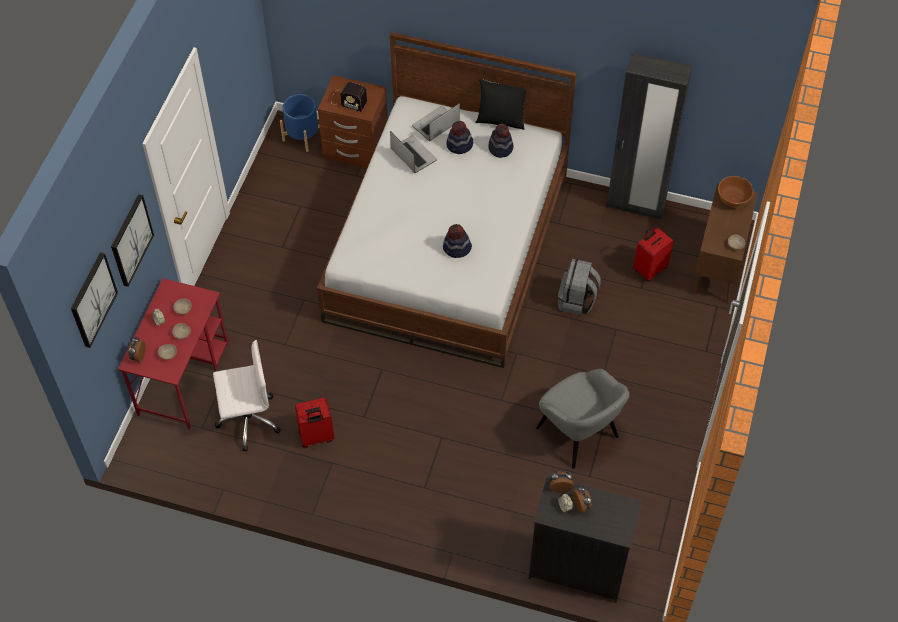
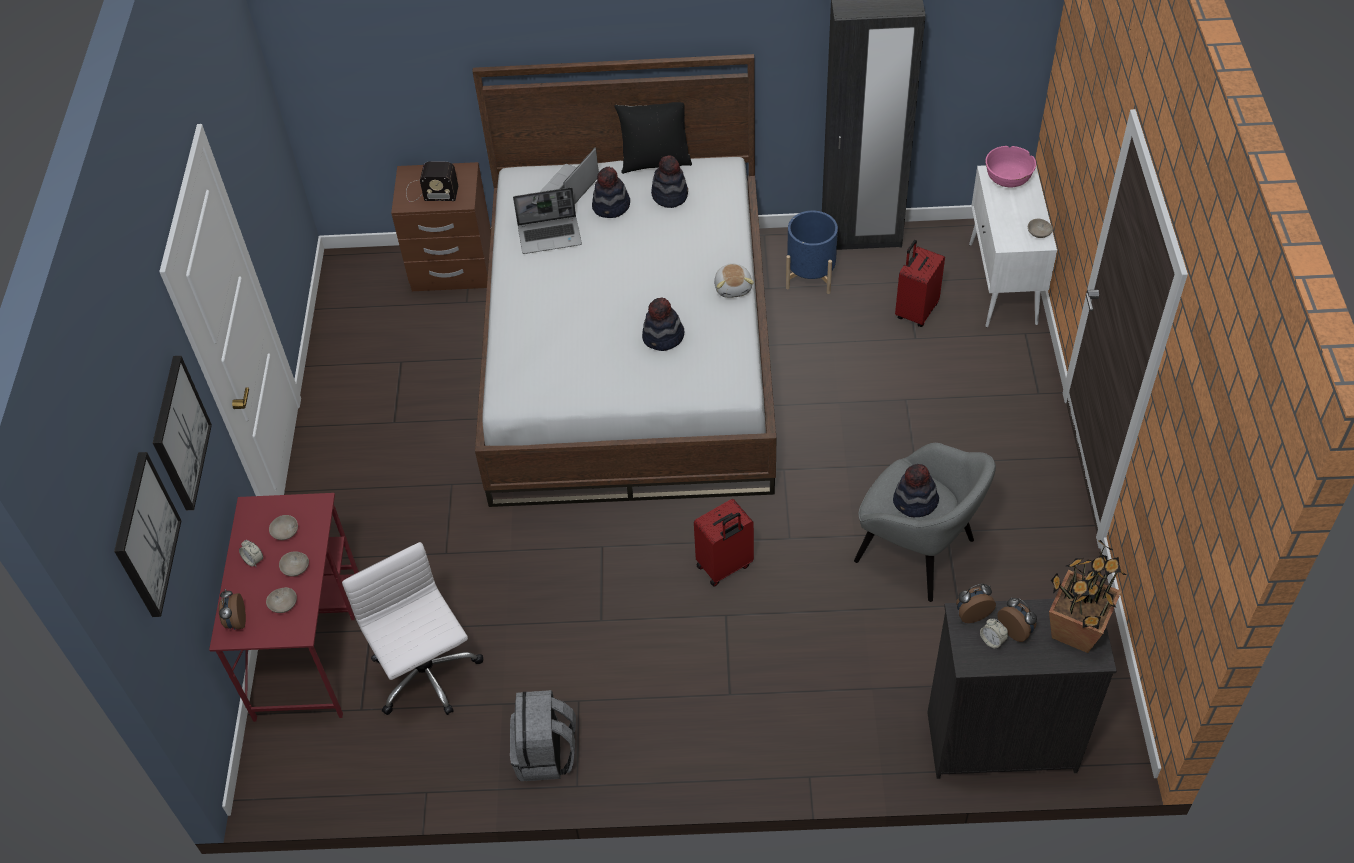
camera: 15 degrees left, 5 degrees down
white office chair [213,340,281,452] -> white office chair turned 90 degrees counterclockwise [342,542,484,715]
blue planter [280,94,320,152] -> blue planter moved to [786,211,838,294]
red suitcase [295,398,334,448] -> red suitcase moved to [694,499,754,587]
laptop [390,131,437,173] -> laptop turned 135 degrees clockwise [513,187,582,254]
grey backpack [558,259,601,315] -> grey backpack moved to [510,690,576,781]
brown cabinet [692,183,758,303] -> white cabinet [969,165,1057,327]
brown bowl [718,176,754,207] -> pink bowl [985,146,1036,188]
none -> plush toy [714,263,754,298]
none -> hat [893,464,939,518]
none -> potted plant [1049,540,1126,653]

